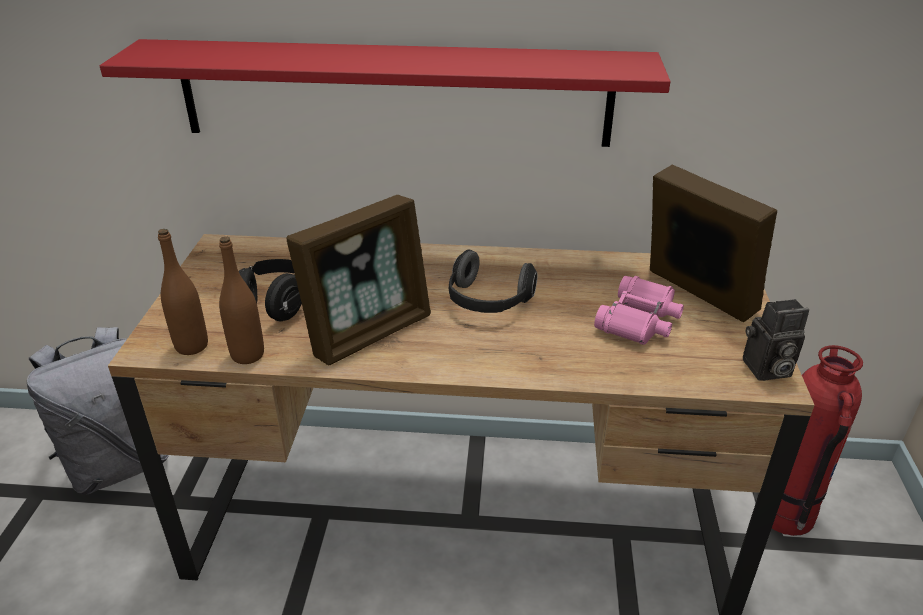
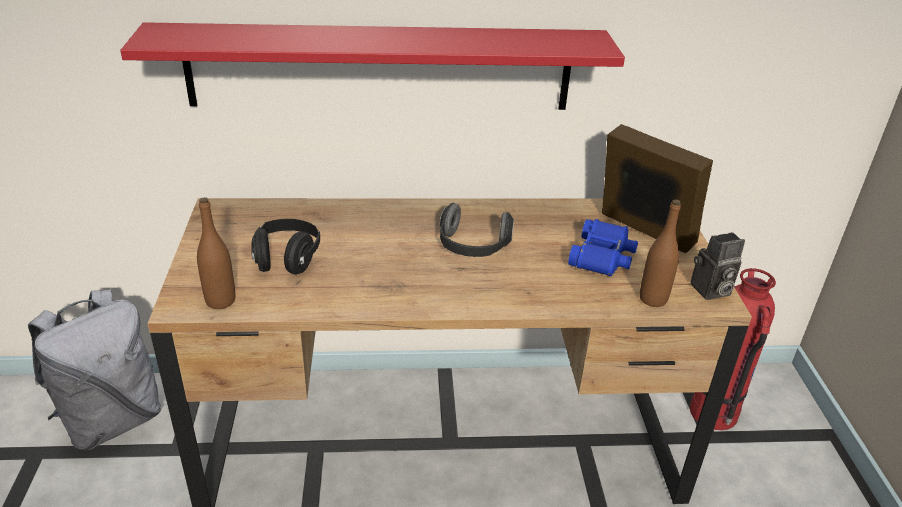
camera: 10 degrees left, 0 degrees up
brown bottle [219,236,264,364] -> brown bottle moved to [640,200,681,307]
picture frame [287,195,431,365] -> none
pink binoculars [594,276,684,345] -> blue binoculars [568,219,638,276]

